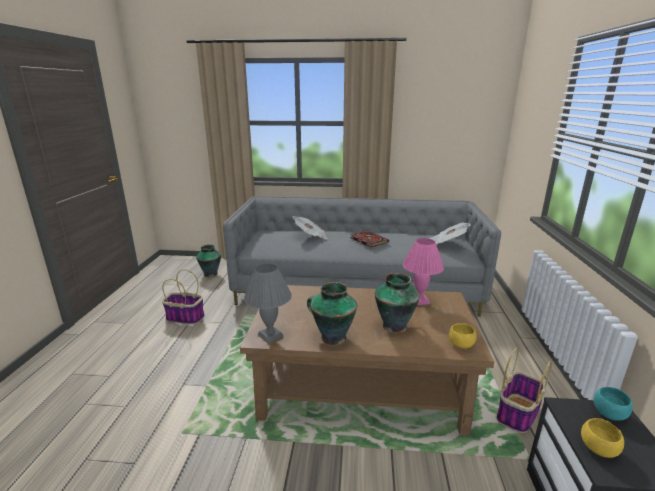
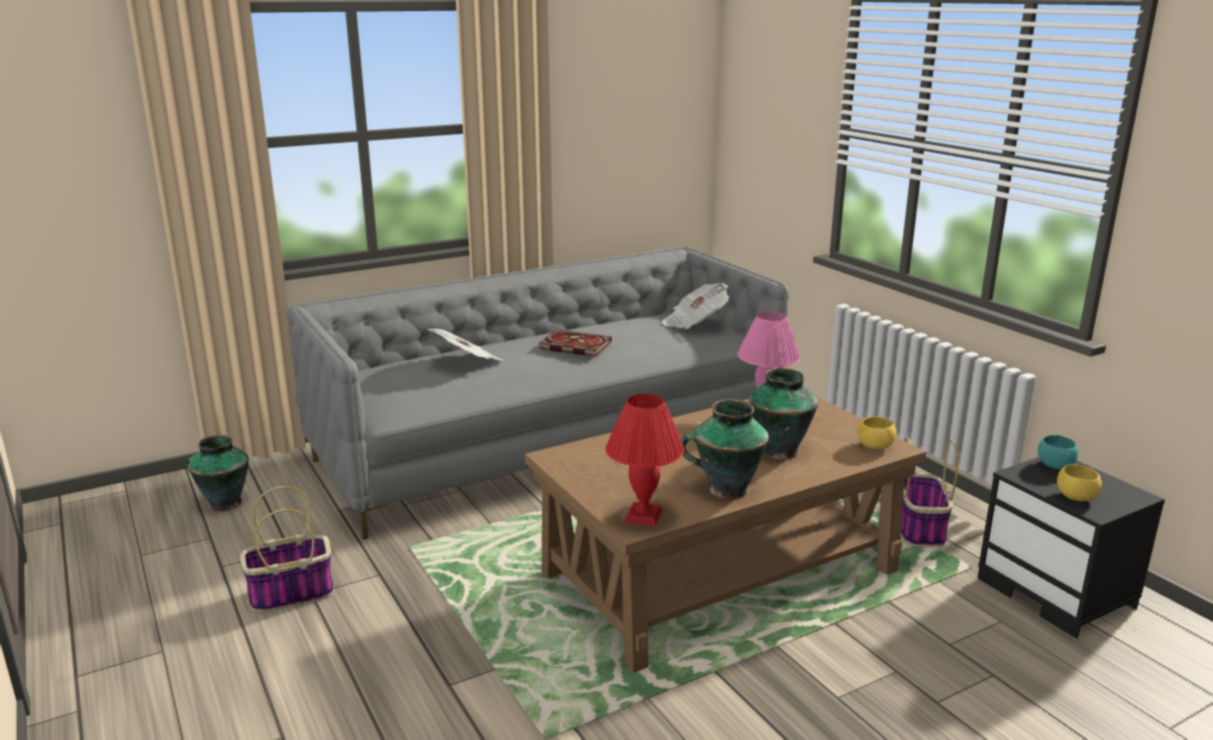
camera: 35 degrees left, 0 degrees up
grey table lamp [244,264,292,343] -> red table lamp [605,394,684,526]

